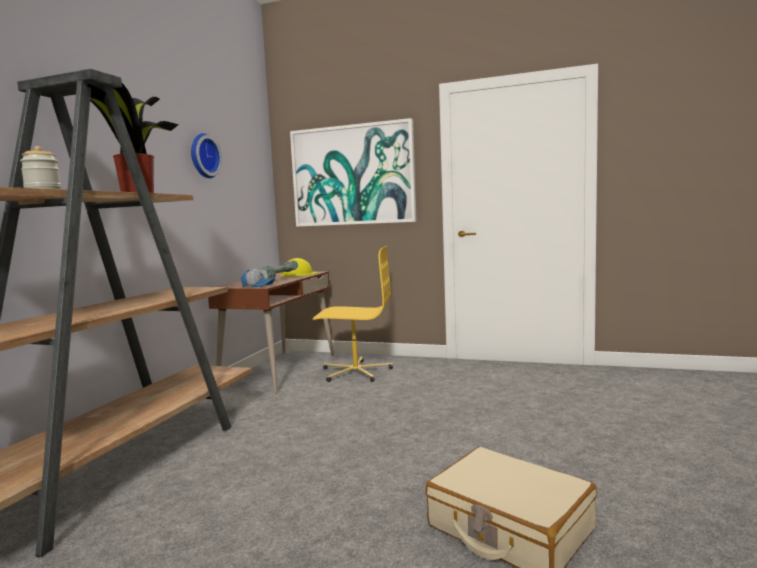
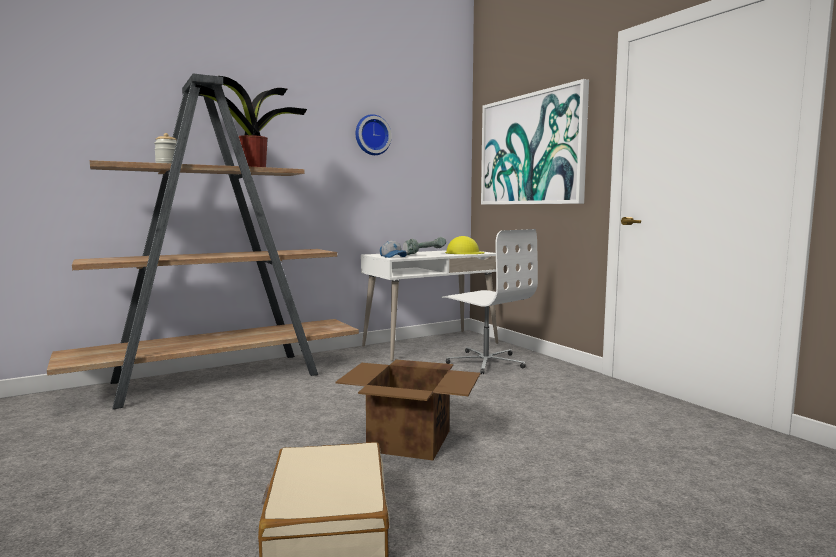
camera: 40 degrees right, 0 degrees up
brown desk [208,271,334,394] -> white desk [361,250,498,361]
yellow office chair [312,246,393,382] -> white office chair [441,229,538,374]
none -> cardboard box [336,360,480,461]

